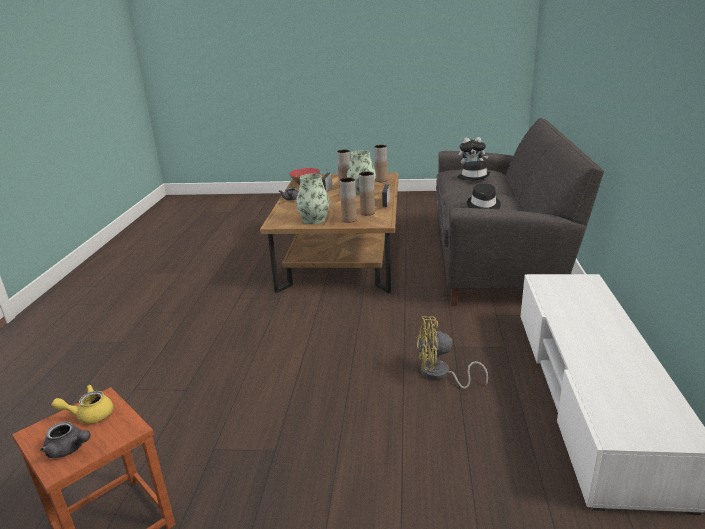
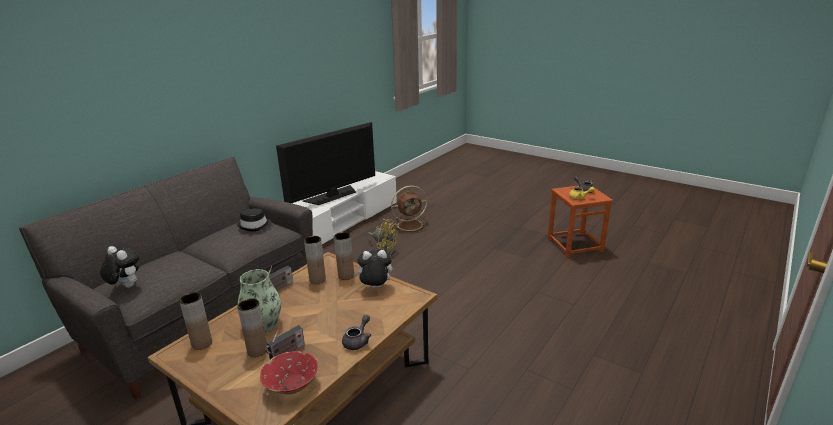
camera: 150 degrees left, 0 degrees up
vase [296,174,329,224] -> plush toy [354,250,393,288]
black hat [458,161,490,181] -> none
none -> television [276,122,375,205]
none -> brown fan [391,186,429,234]

